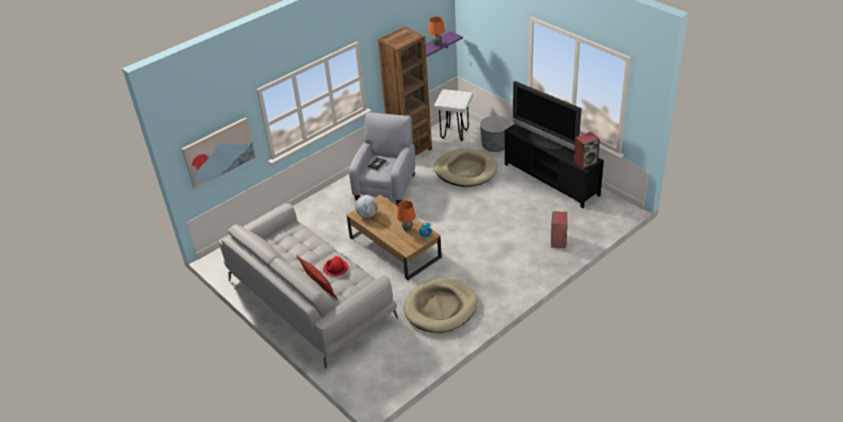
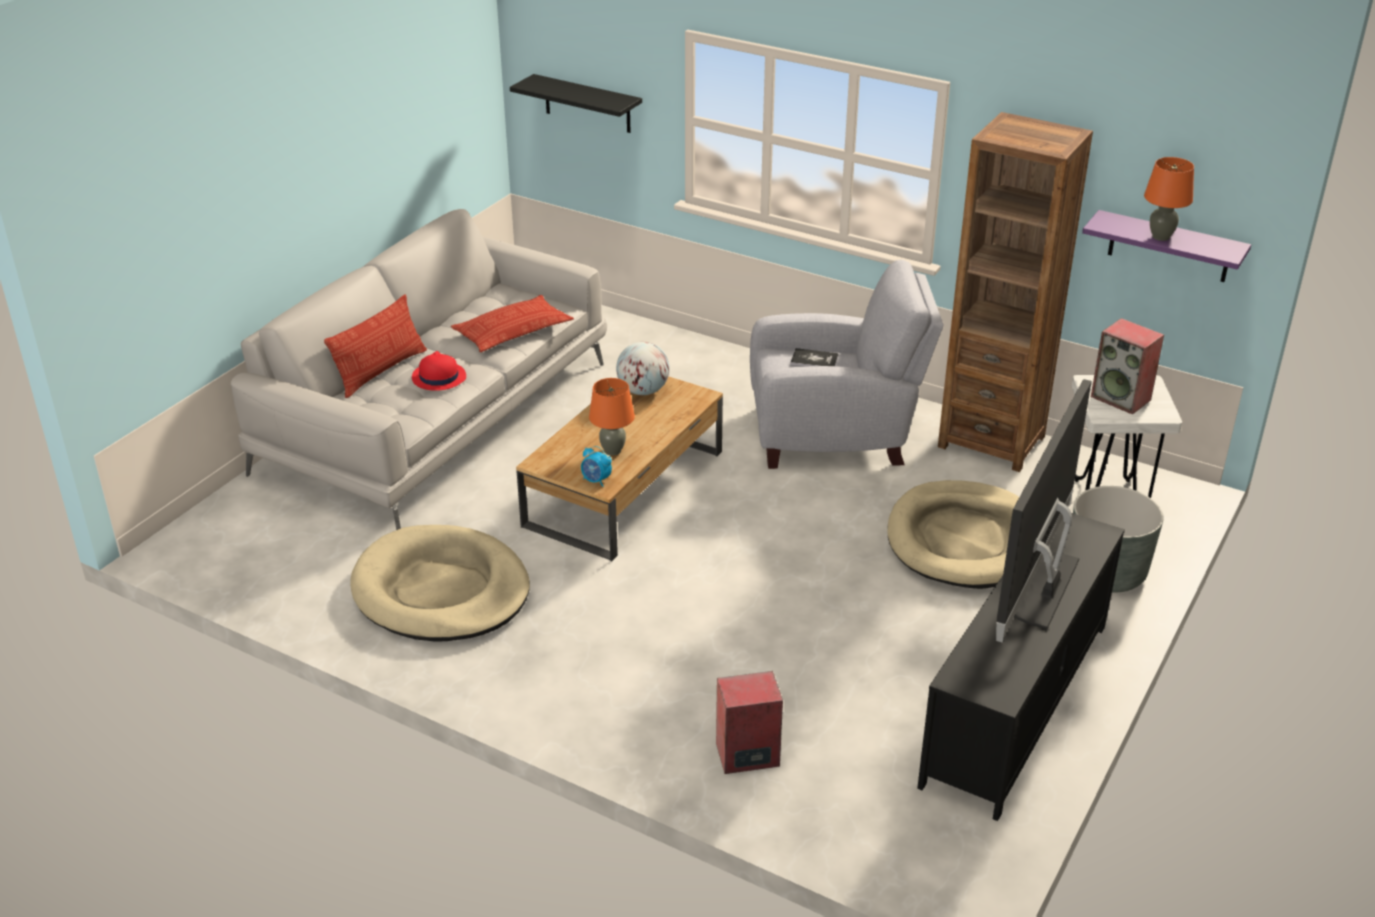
camera: 70 degrees right, 5 degrees down
picture [182,117,256,189] -> black shelf [510,74,642,133]
speaker [574,132,600,169] -> speaker moved to [1091,318,1164,415]
none -> pillow [451,295,574,352]

